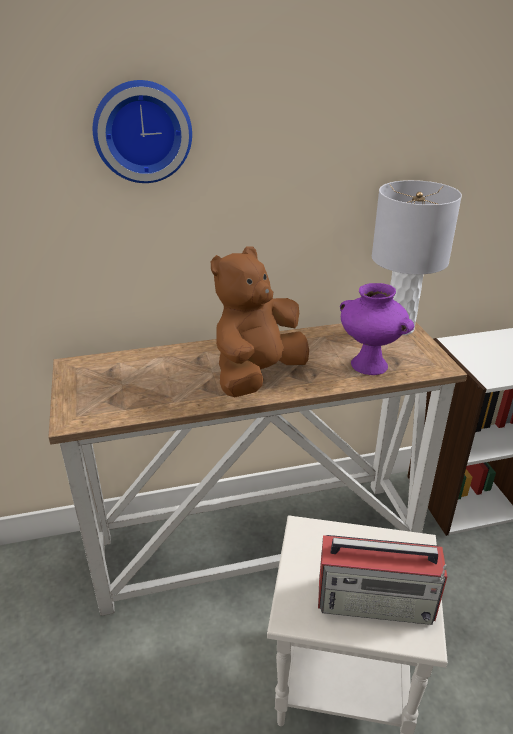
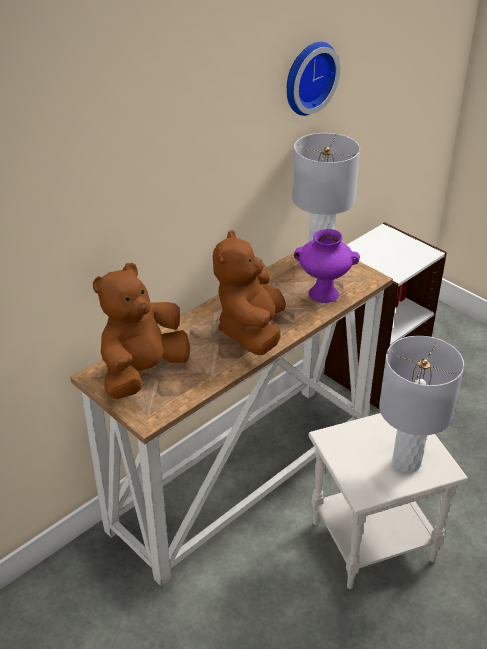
camera: 30 degrees left, 5 degrees up
wall clock [93,80,192,183] -> wall clock moved to [287,42,340,116]
radio [318,535,448,625] -> grey table lamp [379,336,464,473]
none -> brown plush toy [93,263,190,399]

